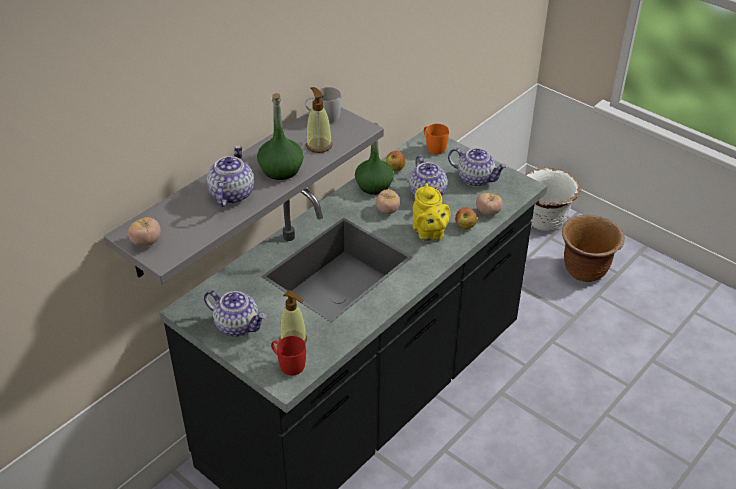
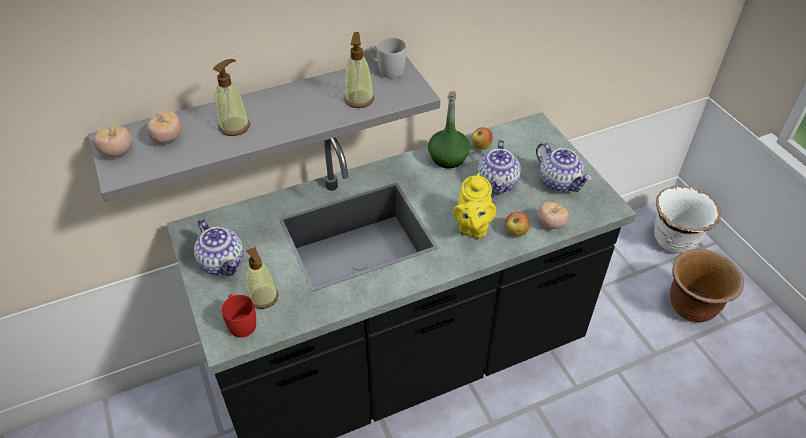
camera: 25 degrees right, 5 degrees up
teapot [207,145,254,207] -> soap dispenser [213,59,250,136]
green bottle [257,93,304,180] -> none
tomato [376,189,400,214] -> tomato moved to [147,111,182,144]
orange mug [424,124,449,155] -> none

